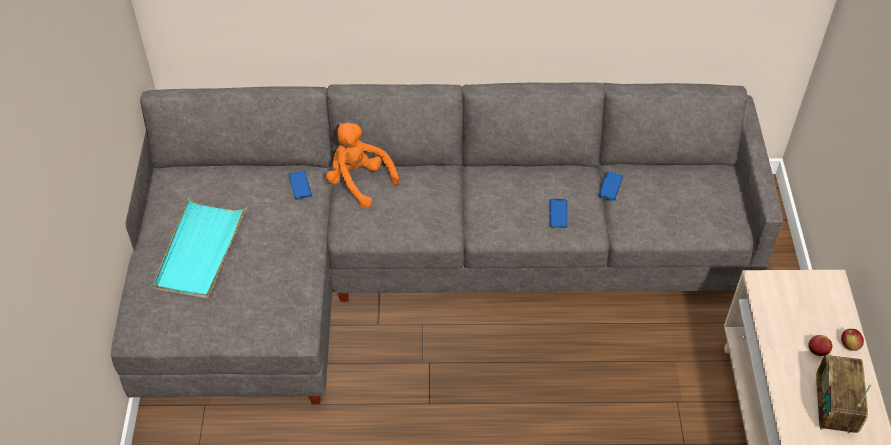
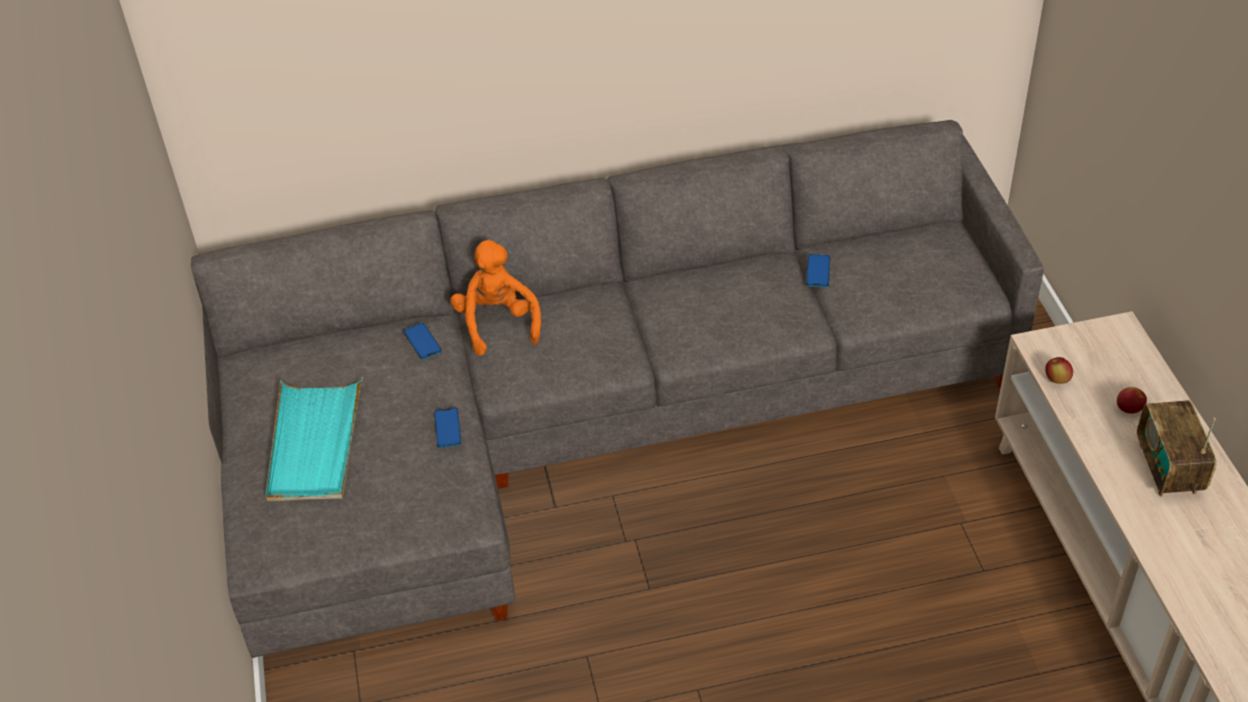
camera: 10 degrees left, 5 degrees down
orange plush toy [326,122,399,208] -> orange plush toy turned 45 degrees clockwise [450,239,541,356]
phone [549,199,567,228] -> phone moved to [434,407,462,448]
apple [841,329,864,351] -> apple moved to [1045,357,1073,384]

